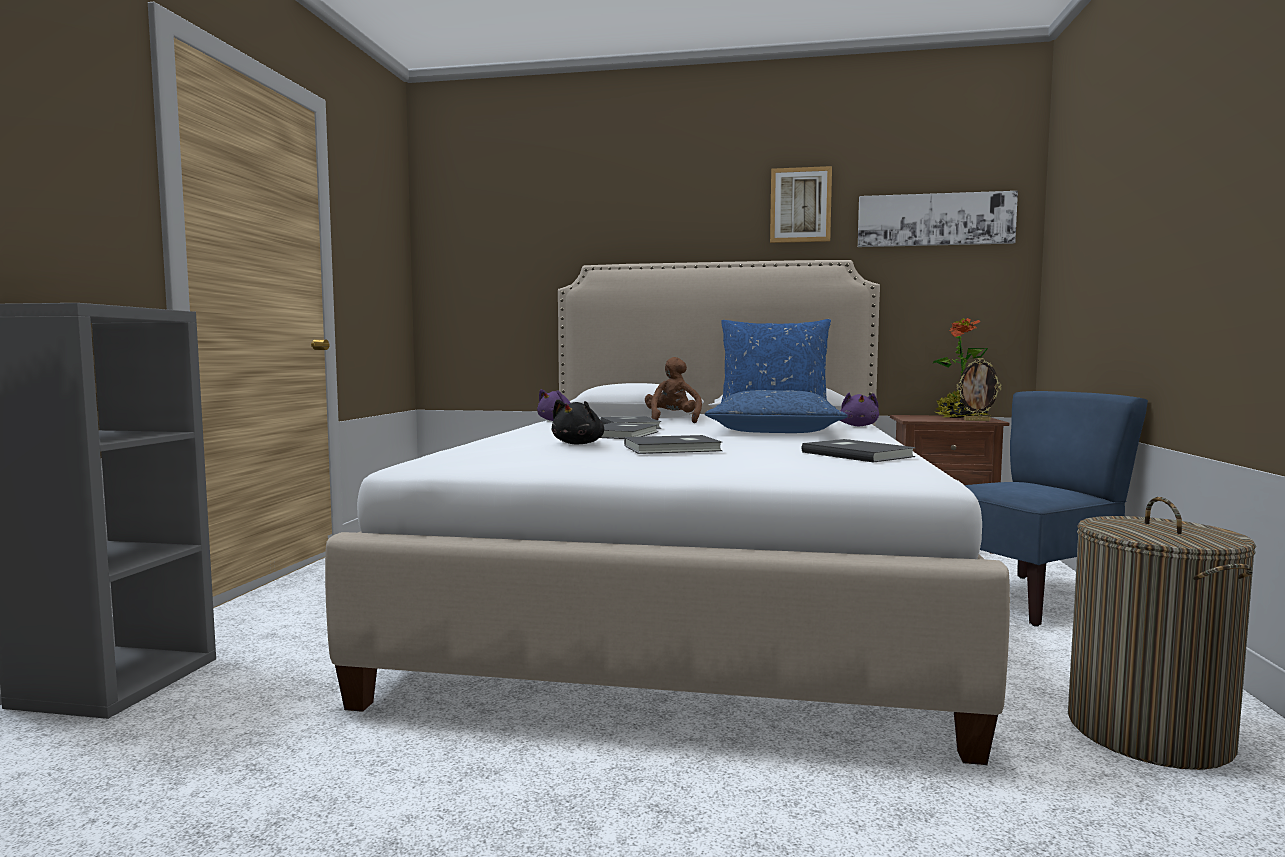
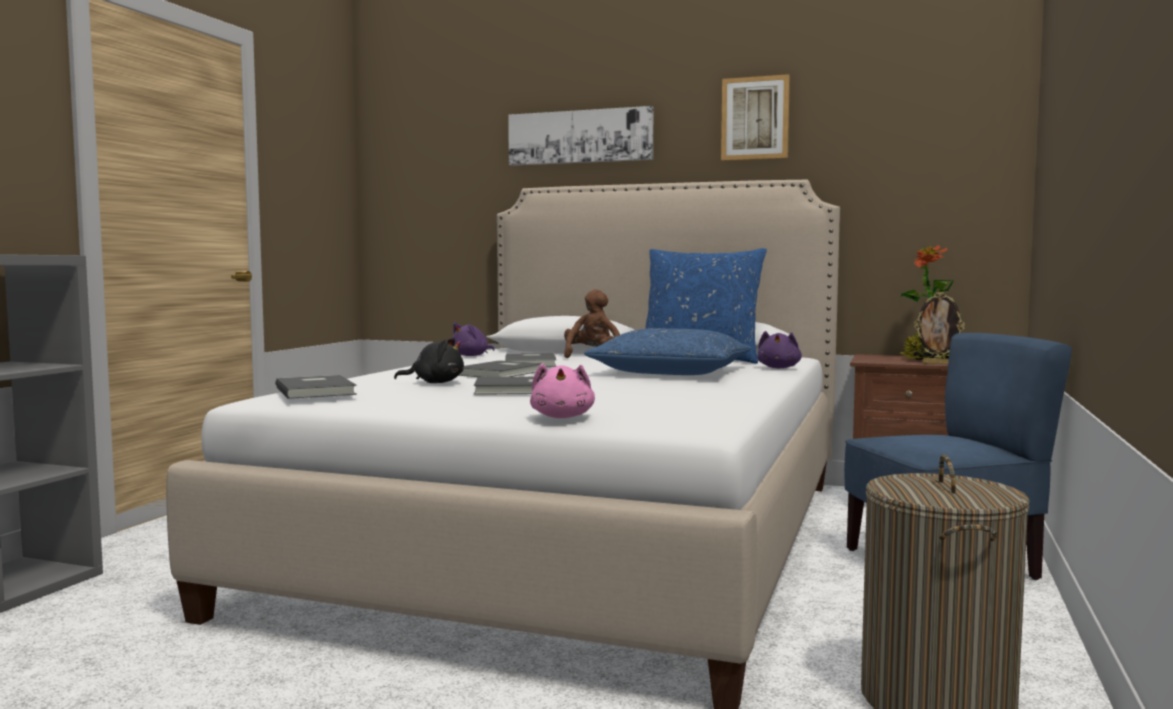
camera: 10 degrees right, 0 degrees up
black plush toy [551,399,604,445] -> black plush toy turned 120 degrees counterclockwise [394,338,464,383]
grey book [802,439,916,463] -> grey book moved to [275,375,357,399]
picture [858,191,1018,247] -> picture moved to [508,106,653,166]
none -> pink plush toy [530,363,595,418]

